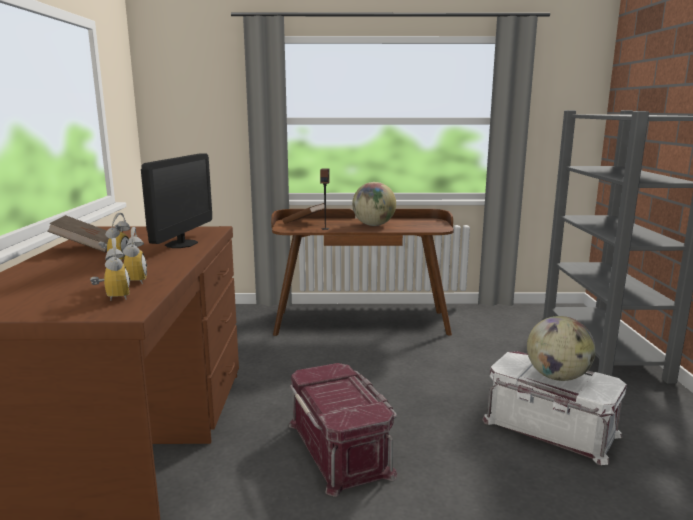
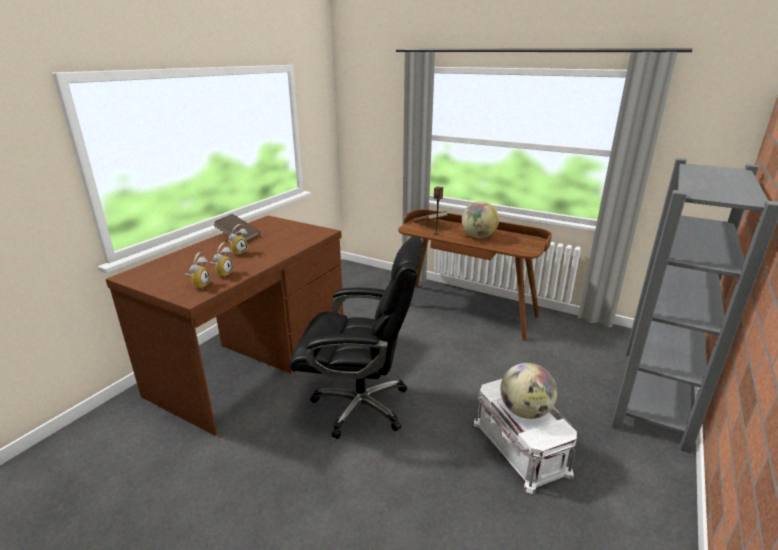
camera: 30 degrees right, 10 degrees up
monitor [141,153,212,248] -> none
red storage box [289,363,397,497] -> black office chair [290,236,423,439]

